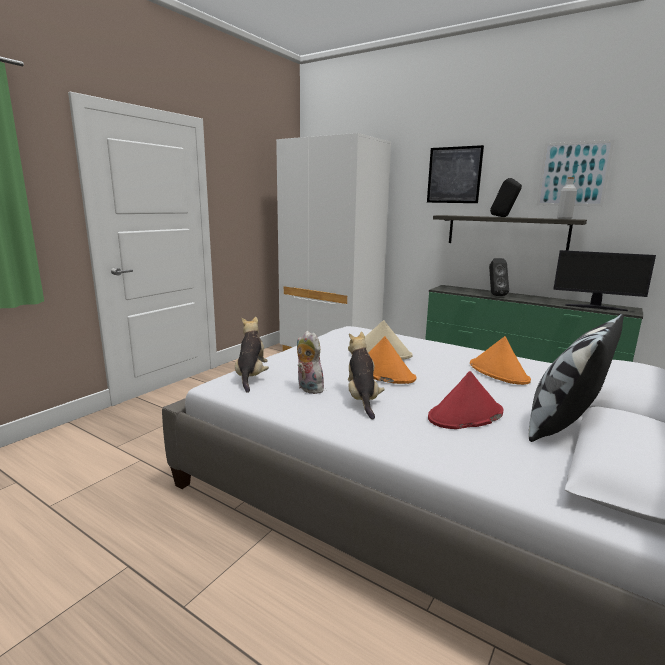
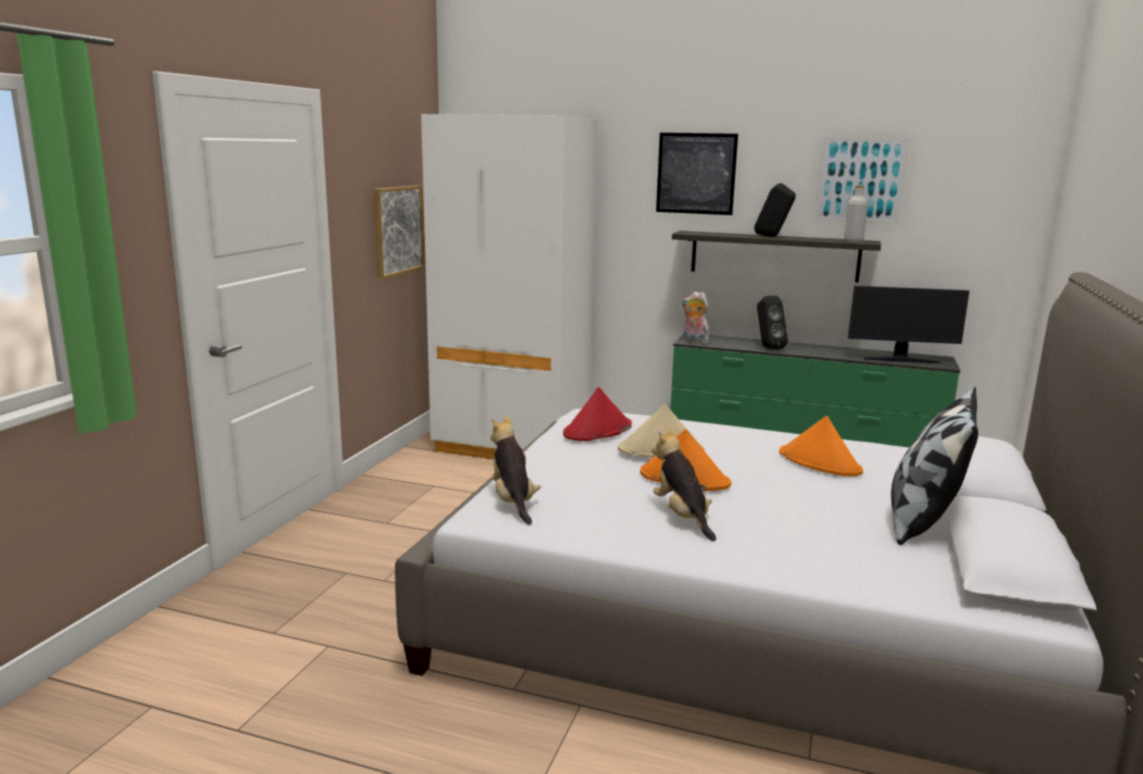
camera: 15 degrees left, 0 degrees up
plush toy [297,331,324,394] -> plush toy moved to [682,291,709,344]
red hat [428,371,504,429] -> red hat moved to [563,387,632,441]
none -> picture [373,185,425,279]

